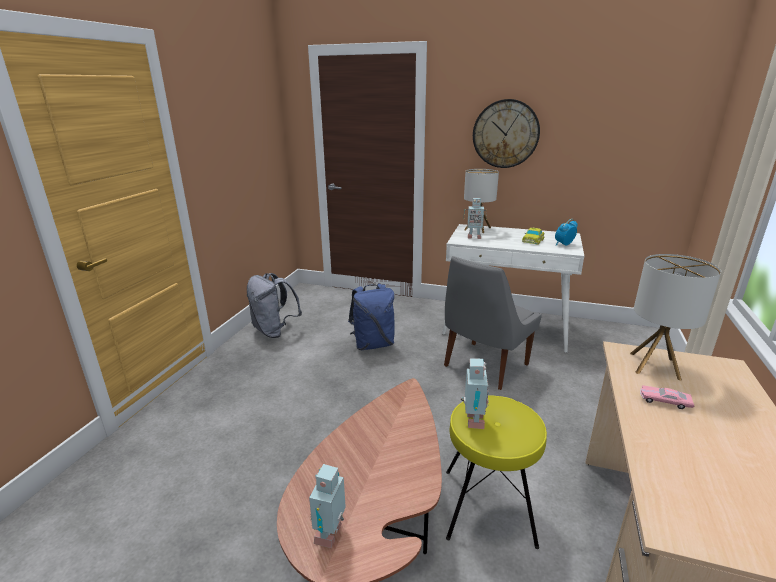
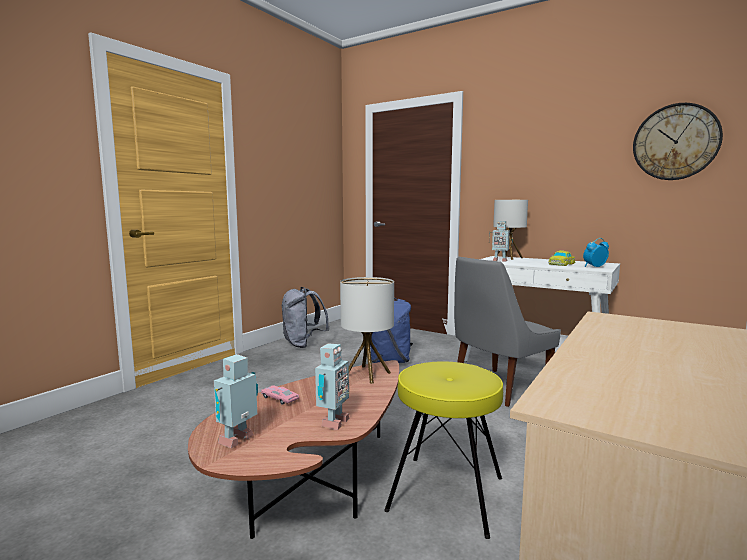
camera: 15 degrees right, 15 degrees down
toy robot [461,358,489,429] -> toy robot moved to [315,343,350,430]
wall clock [473,99,540,168] -> wall clock moved to [633,103,723,180]
table lamp [630,254,721,380] -> table lamp moved to [340,277,394,384]
pink toy car [640,385,694,409] -> pink toy car moved to [261,385,299,405]

